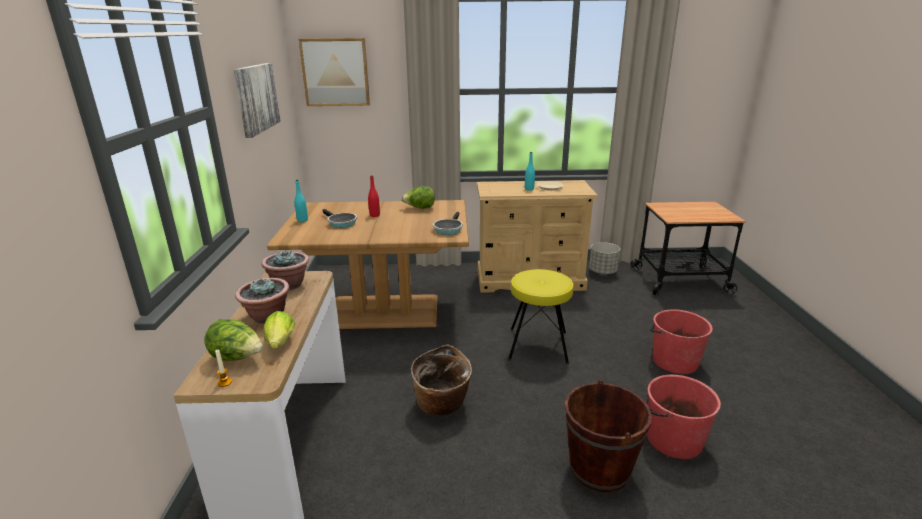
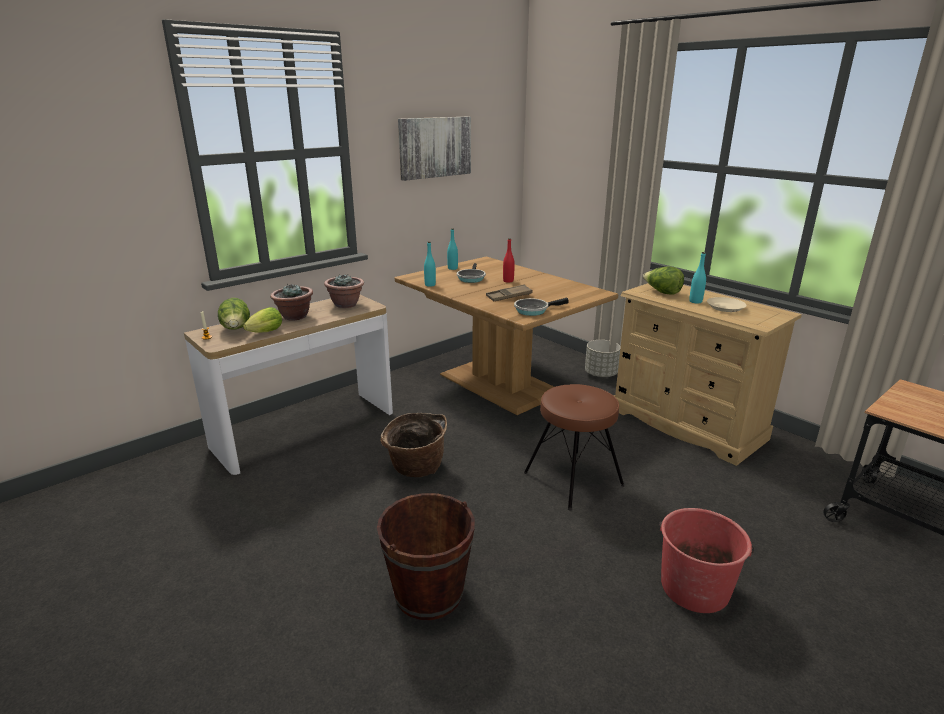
camera: 50 degrees right, 0 degrees up
picture [298,38,370,106] -> none
lettuce [401,186,435,209] -> lettuce moved to [643,267,684,295]
yellow stool [508,269,573,365] -> brown stool [524,384,624,510]
grey planter [589,242,620,275] -> grey planter moved to [585,340,621,378]
red bucket [644,375,721,459] -> none
none -> turquoise bottle [424,242,436,287]
none -> brown tray [486,284,532,301]

